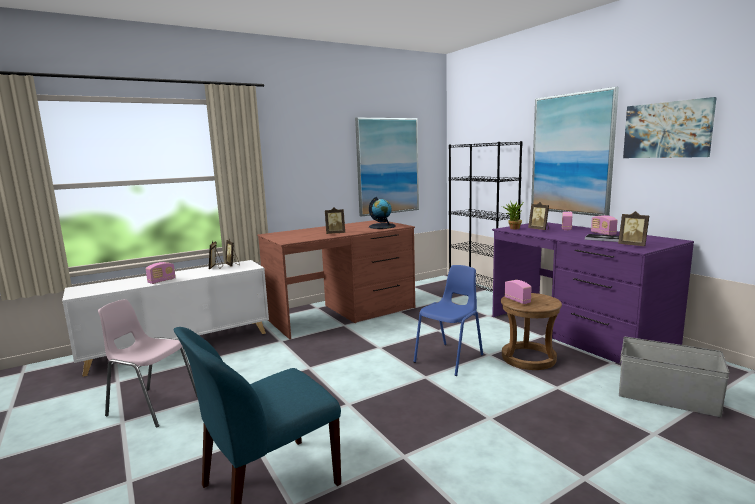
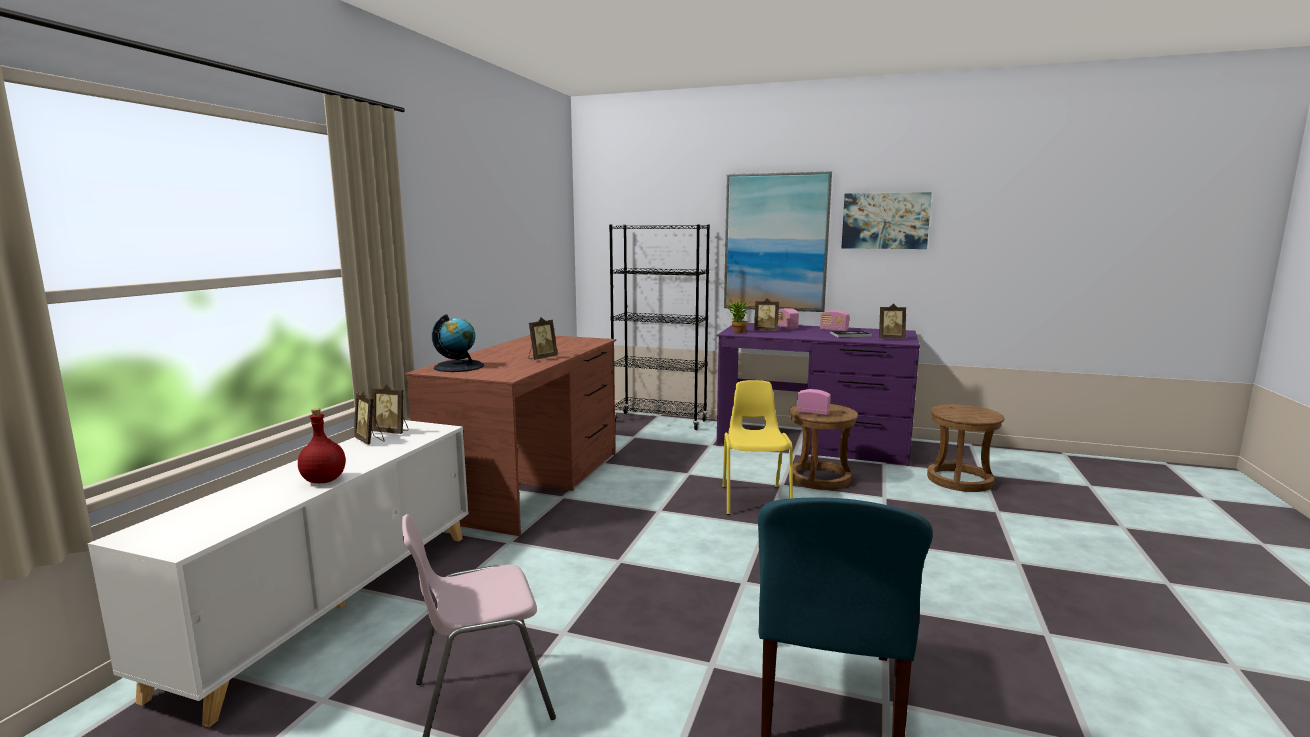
camera: 40 degrees left, 0 degrees up
radio [146,262,176,284] -> red bottle [298,408,346,483]
picture [355,117,419,217] -> none
globe [369,197,396,229] -> globe moved to [432,314,484,372]
blue chair [414,265,483,376] -> yellow chair [723,380,793,515]
grey storage box [619,337,730,417] -> brown stool [927,404,1004,492]

